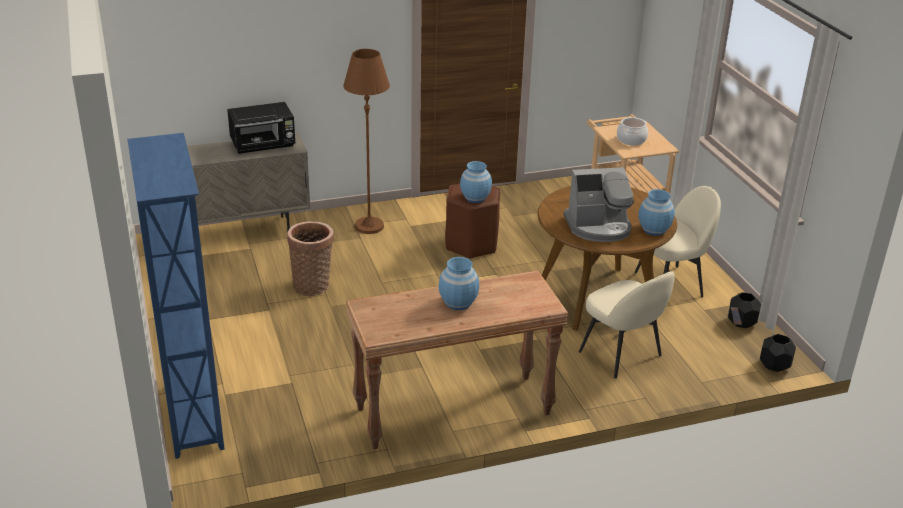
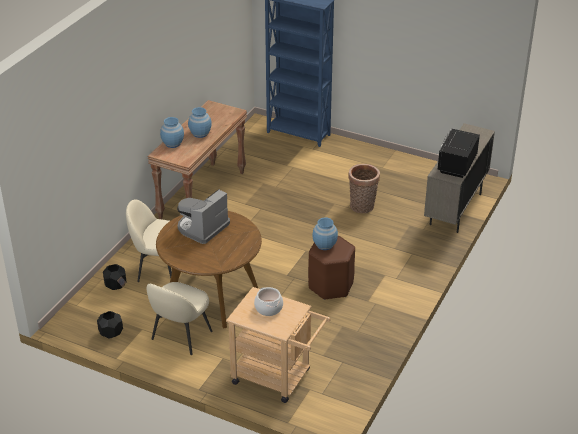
camera: 135 degrees right, 5 degrees up
brown floor lamp [343,49,390,234] -> none
blue vase [638,189,675,236] -> blue vase moved to [160,117,184,148]
black planter [760,334,796,372] -> black planter moved to [103,264,127,290]

